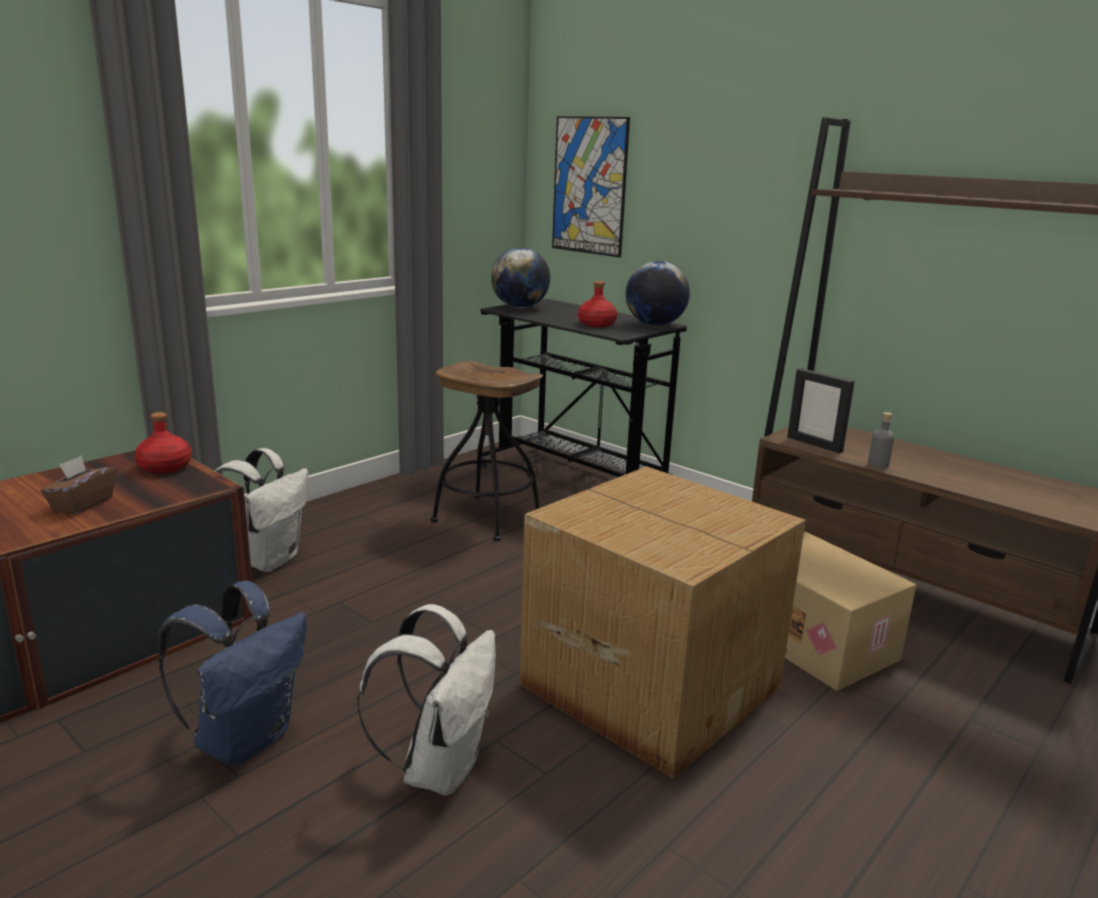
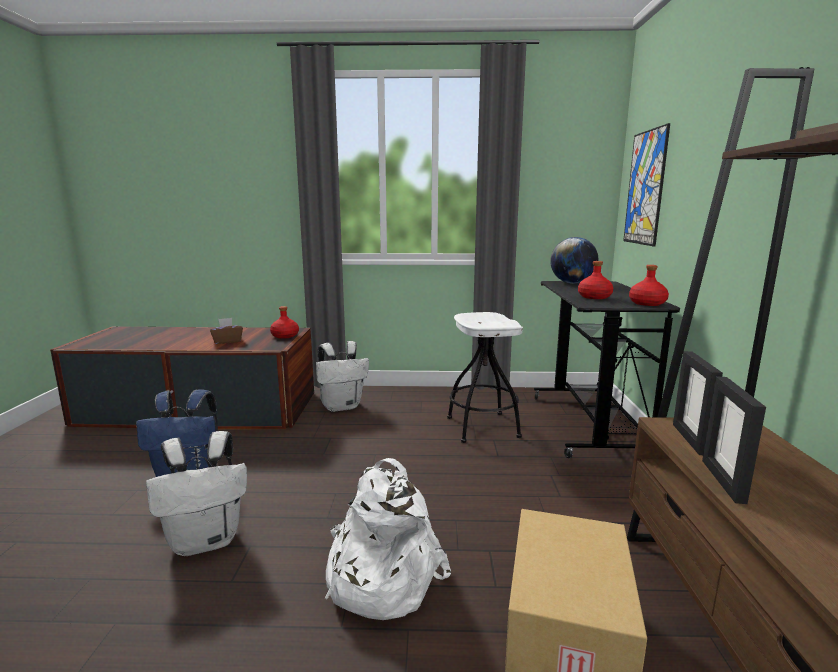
camera: 50 degrees right, 5 degrees down
brown stool [431,361,543,542] -> white stool [447,312,523,443]
cardboard box [520,466,806,779] -> white backpack [325,458,451,620]
globe [626,261,690,326] -> red bottle [629,265,669,306]
grey bottle [868,412,894,468] -> picture frame [702,376,766,504]

